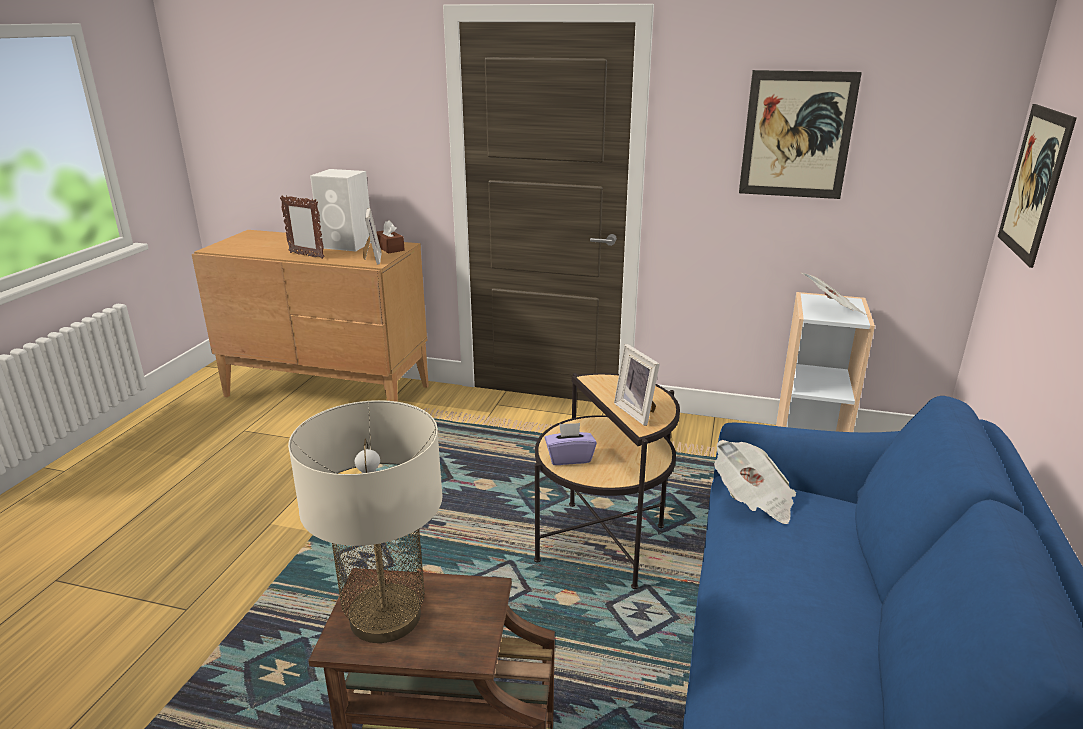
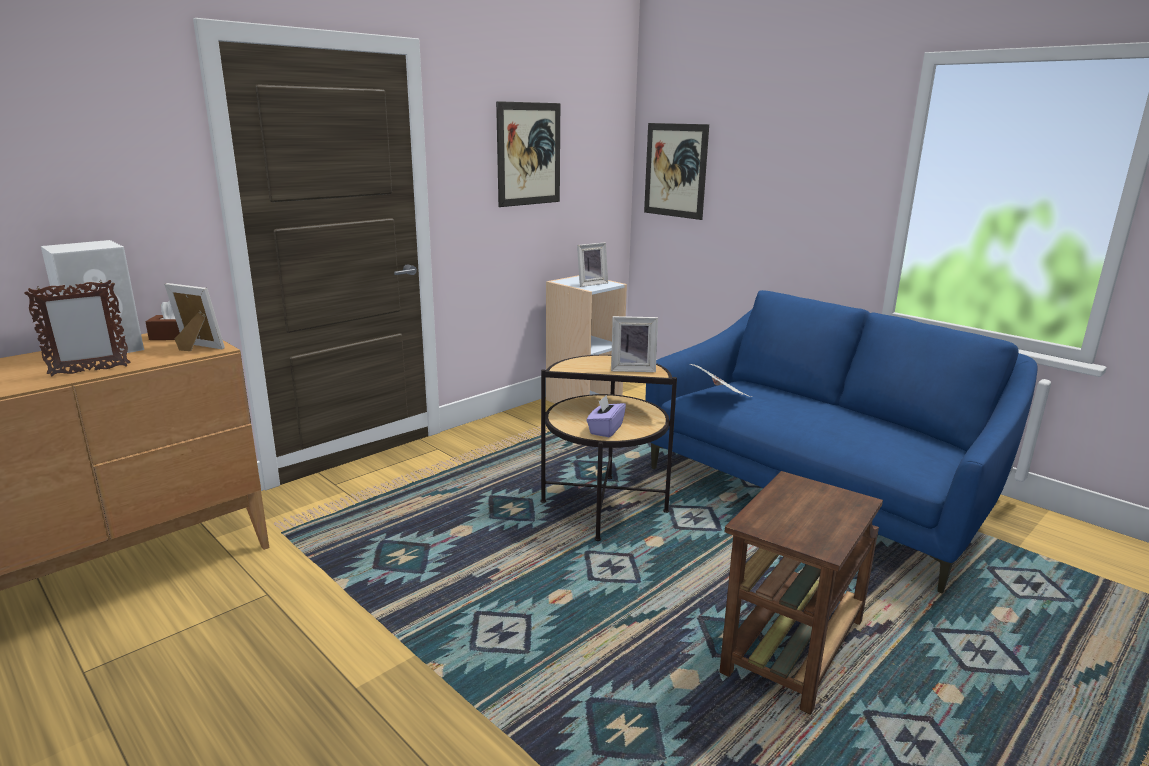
camera: 60 degrees left, 5 degrees down
table lamp [288,400,443,643] -> none
newspaper [802,273,867,315] -> picture frame [577,242,608,287]

